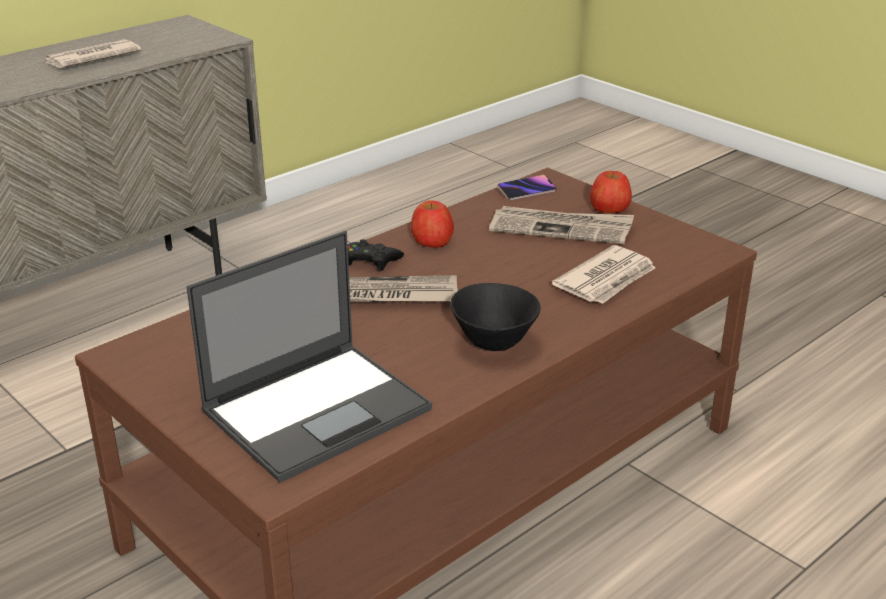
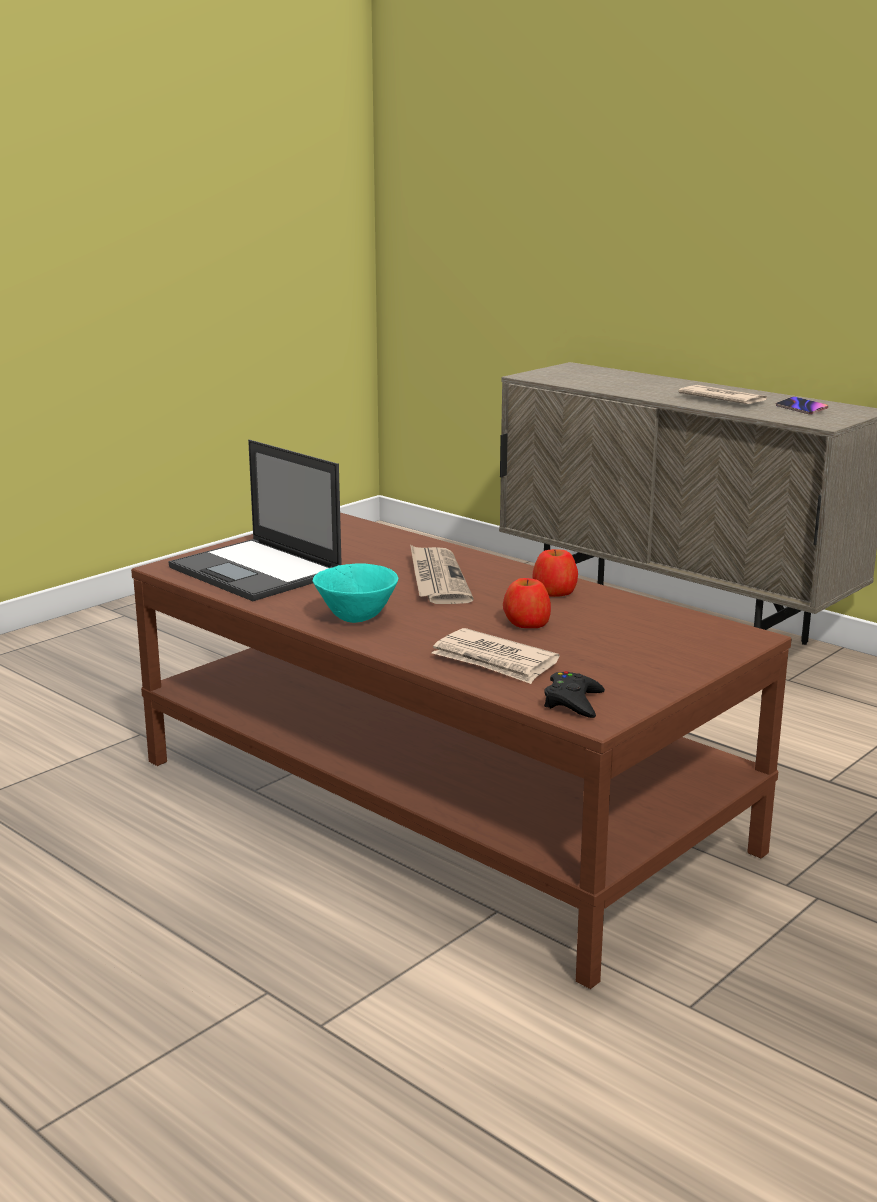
camera: 85 degrees right, 10 degrees down
black game controller [348,239,404,272] -> black game controller moved to [544,671,605,718]
black bowl [450,283,541,351] -> turquoise bowl [313,563,398,623]
newspaper [489,206,634,244] -> none
phone [497,175,557,201] -> phone moved to [776,397,828,415]
apple [590,171,632,213] -> apple moved to [503,578,551,628]

